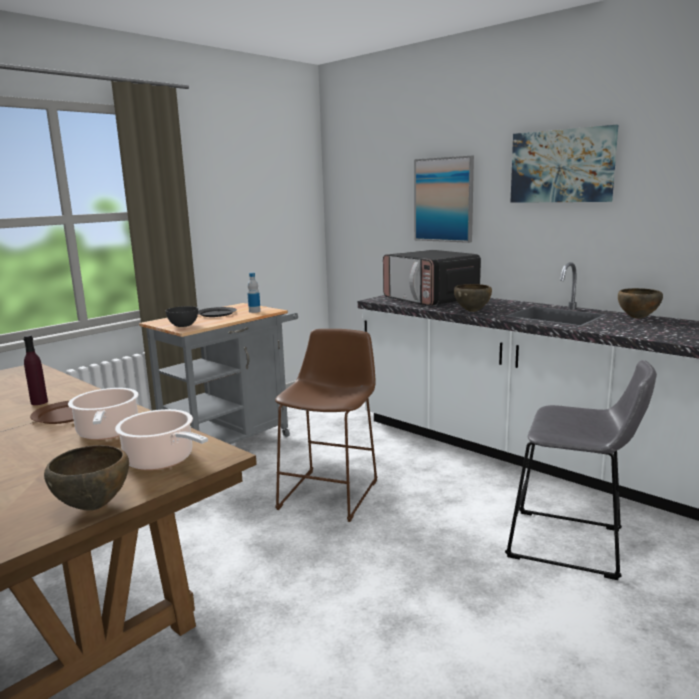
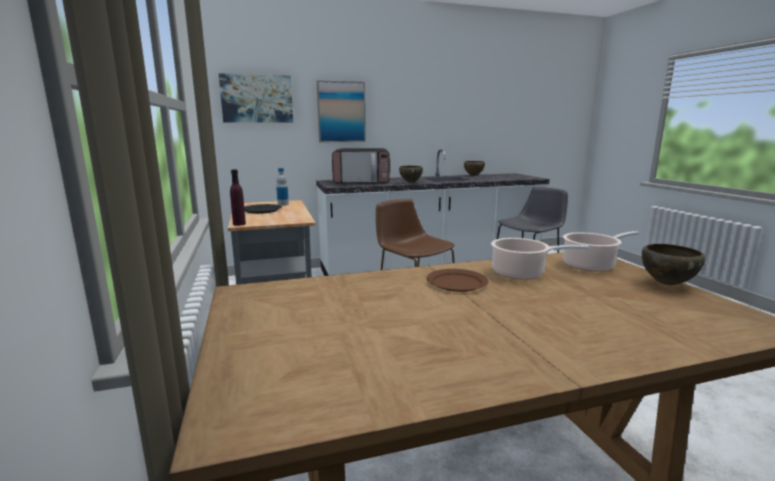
camera: 60 degrees left, 0 degrees up
purple bottle [23,335,48,405] -> purple bottle moved to [230,169,246,226]
grey bowl [166,306,198,327] -> none
picture [510,125,618,203] -> picture moved to [219,73,293,123]

